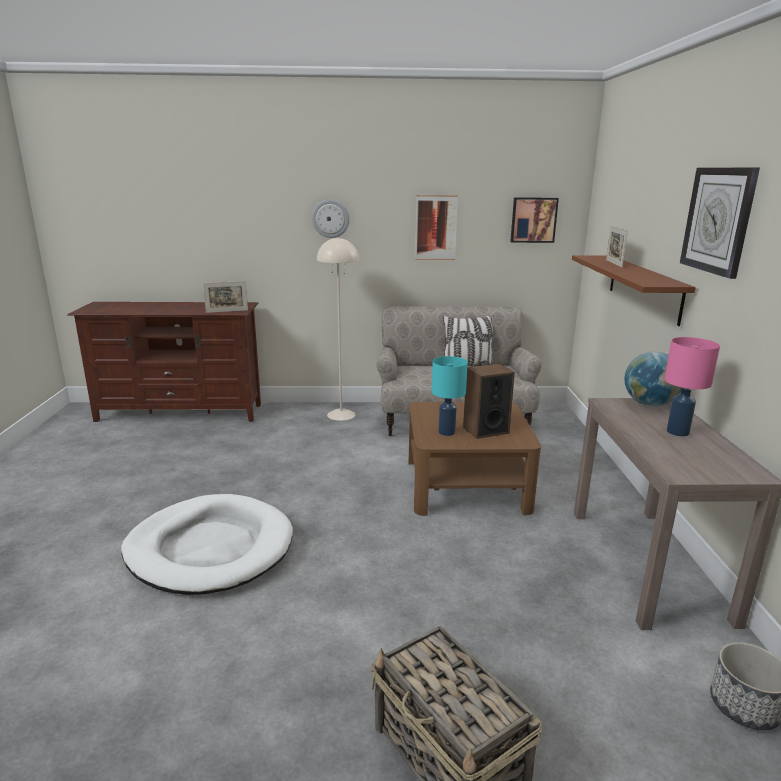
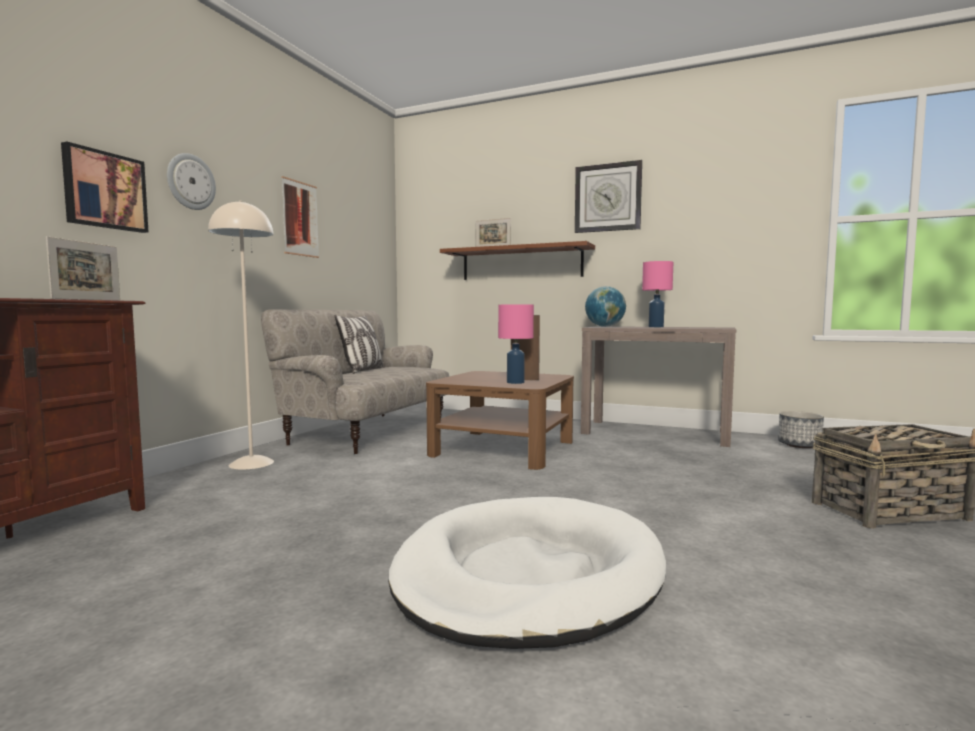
camera: 65 degrees left, 15 degrees down
turquoise table lamp [432,356,468,436] -> pink table lamp [498,304,534,384]
picture [510,197,559,243] -> picture moved to [61,141,148,233]

